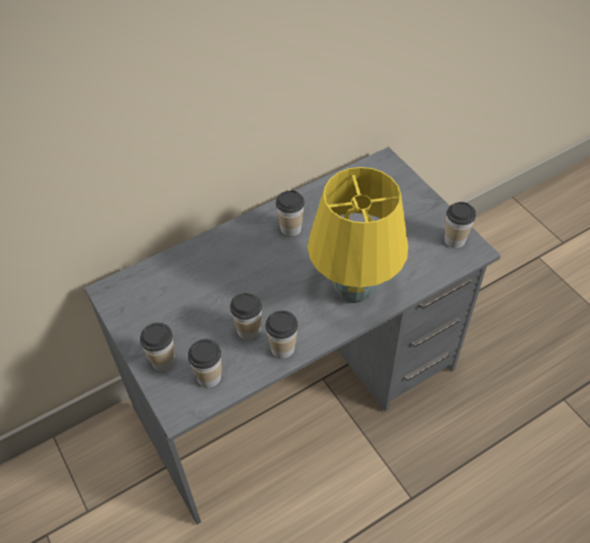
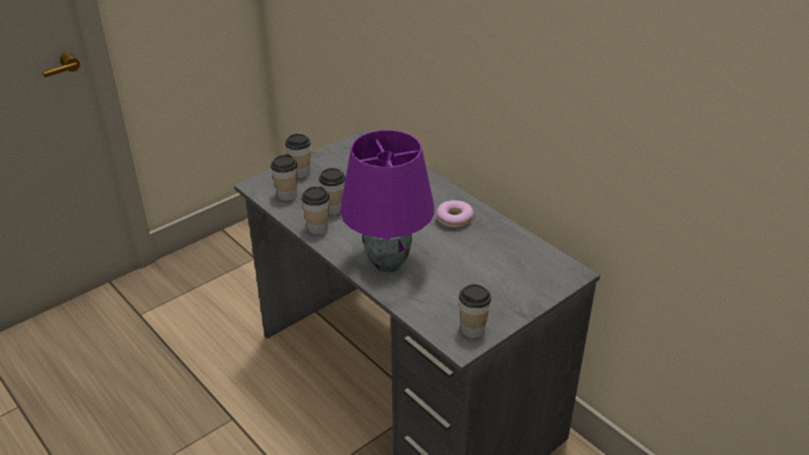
camera: 80 degrees right, 15 degrees down
cup [276,190,304,236] -> donut [437,200,474,228]
yellow table lamp [307,167,408,303] -> purple table lamp [340,130,434,272]

